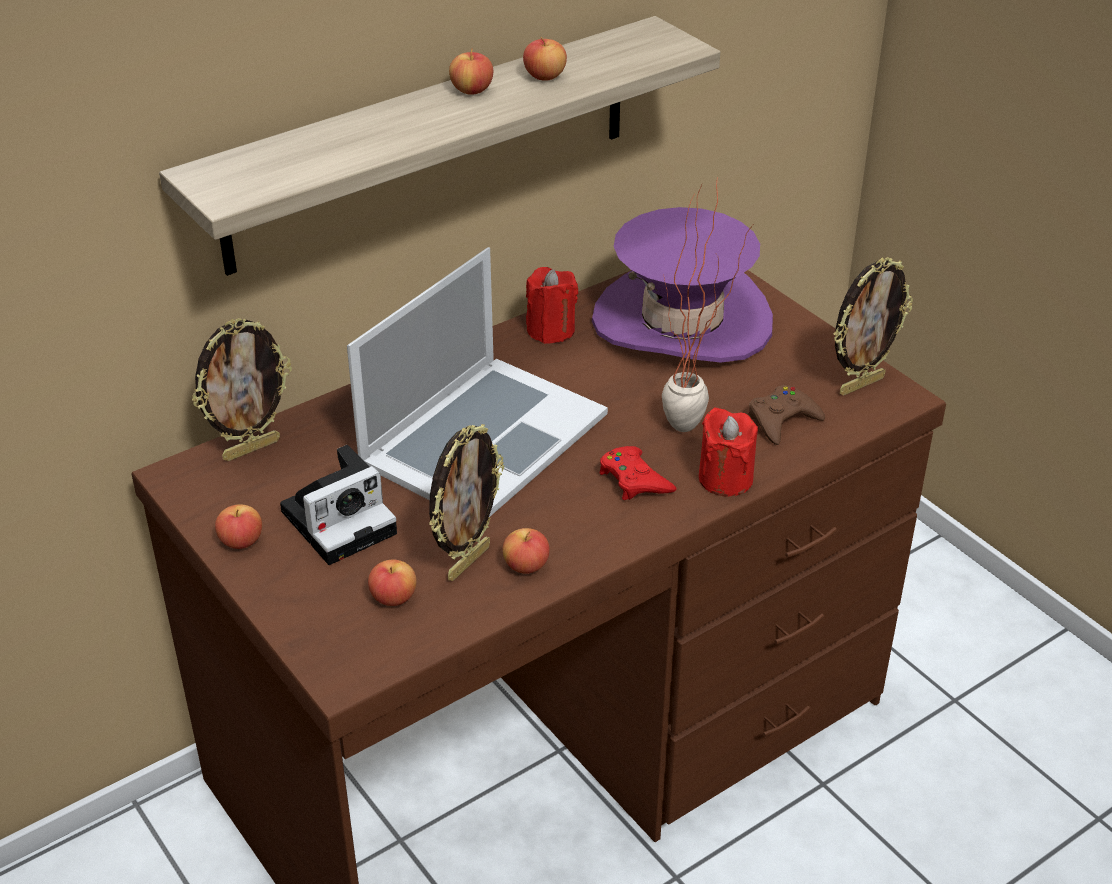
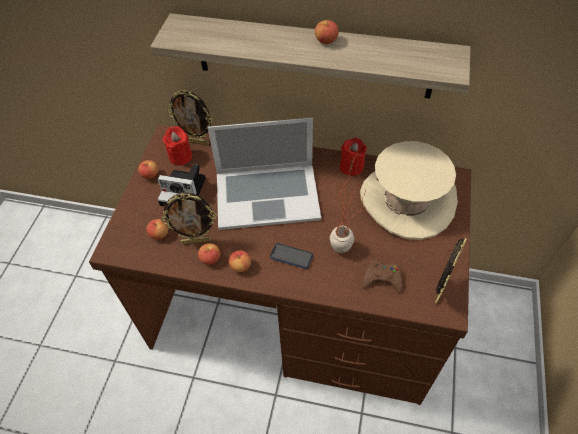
camera: 50 degrees right, 15 degrees up
apple [523,37,567,81] -> apple moved to [229,250,251,272]
purple hat [592,207,773,363] -> beige hat [360,141,458,240]
red game controller [599,446,677,500] -> phone [270,243,313,269]
red candle [699,408,758,497] -> red candle moved to [163,126,192,165]
picture frame [834,257,913,396] -> picture frame turned 75 degrees counterclockwise [435,238,467,304]

